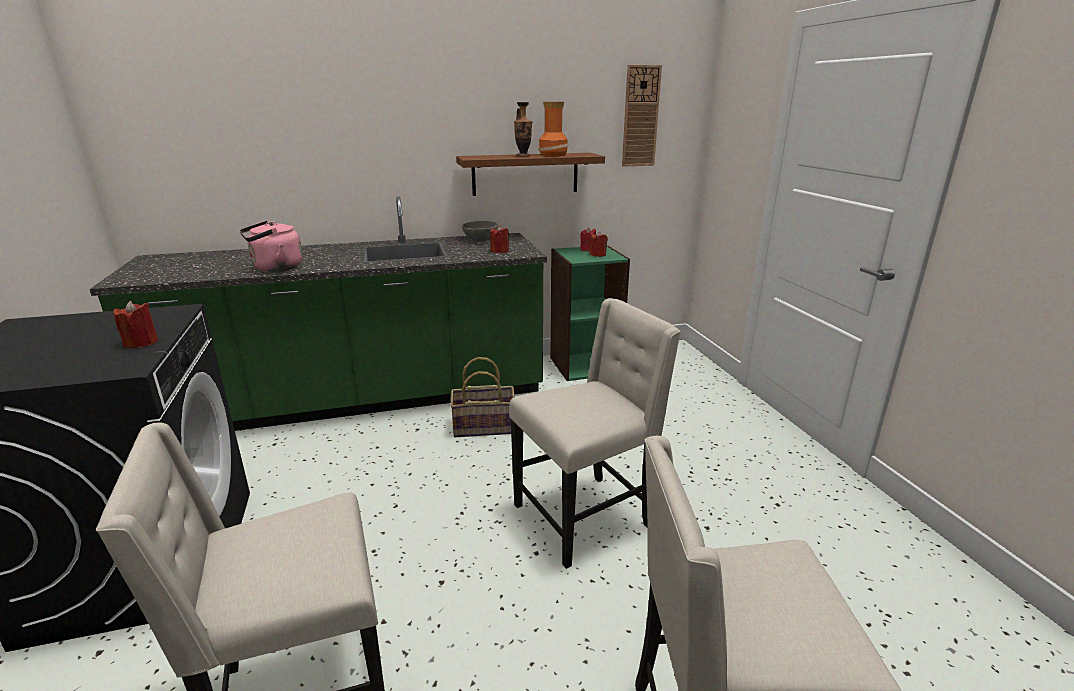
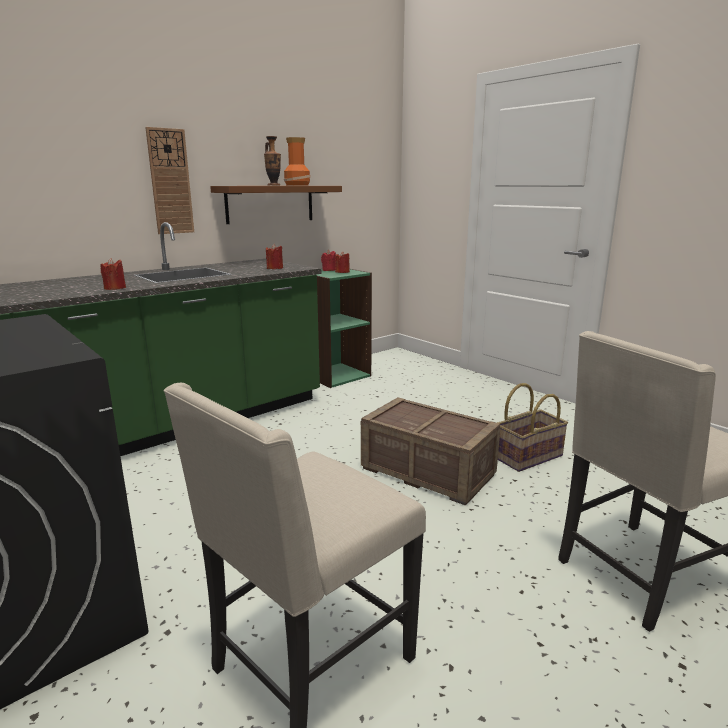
camera: 25 degrees left, 5 degrees down
red candle [113,301,158,348] -> red candle moved to [100,258,126,290]
pink kettle [240,221,303,272] -> none
basket [450,357,515,437] -> basket moved to [497,383,568,472]
grey bowl [462,221,498,242] -> none
beige chair [509,298,681,569] -> crate [361,397,501,506]
wall clock [622,65,662,167] -> wall clock moved to [145,127,194,234]

